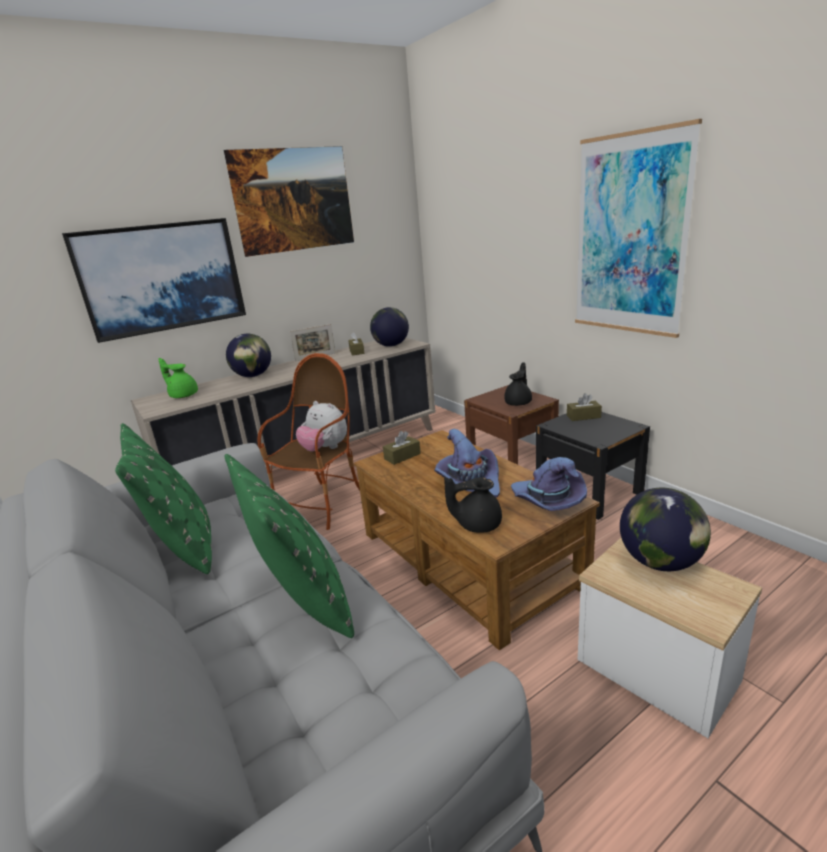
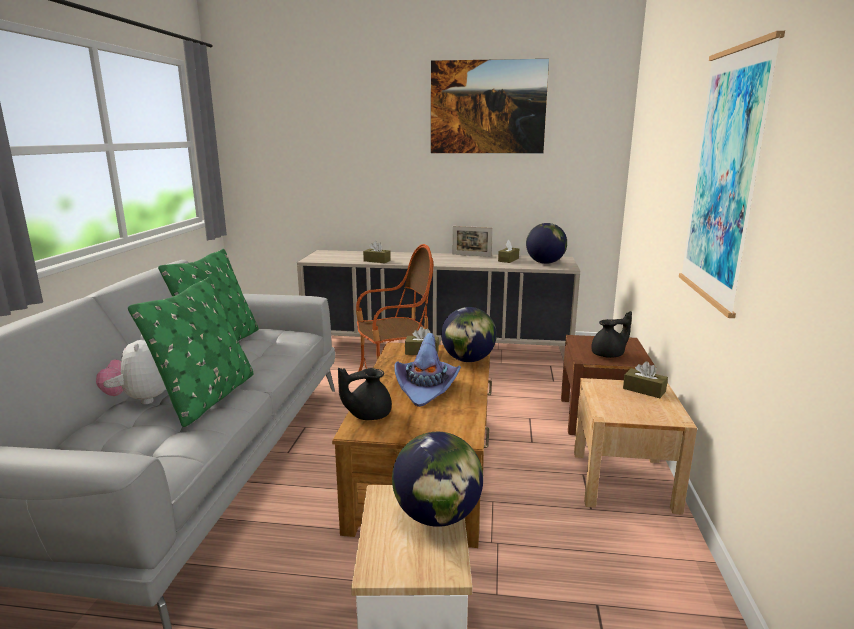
camera: 40 degrees right, 5 degrees down
picture [62,218,246,343] -> none
green teapot [158,358,198,398] -> none
globe [226,334,271,377] -> globe moved to [441,307,497,362]
plush toy [296,401,347,452] -> plush toy moved to [96,335,166,404]
black teapot [444,477,502,533] -> black teapot turned 60 degrees counterclockwise [338,368,392,420]
purple hat [511,457,587,511] -> none
black nightstand [536,412,650,520] -> beige nightstand [574,378,697,515]
none -> brown tissue box [363,241,391,263]

